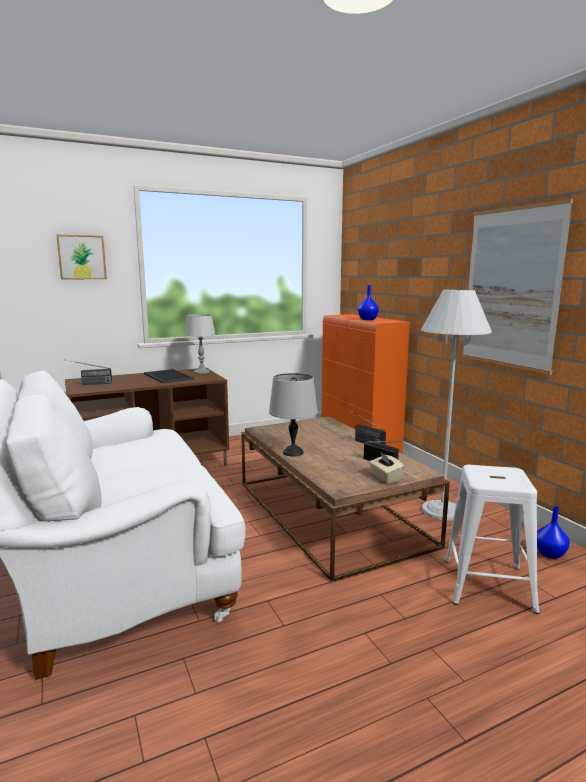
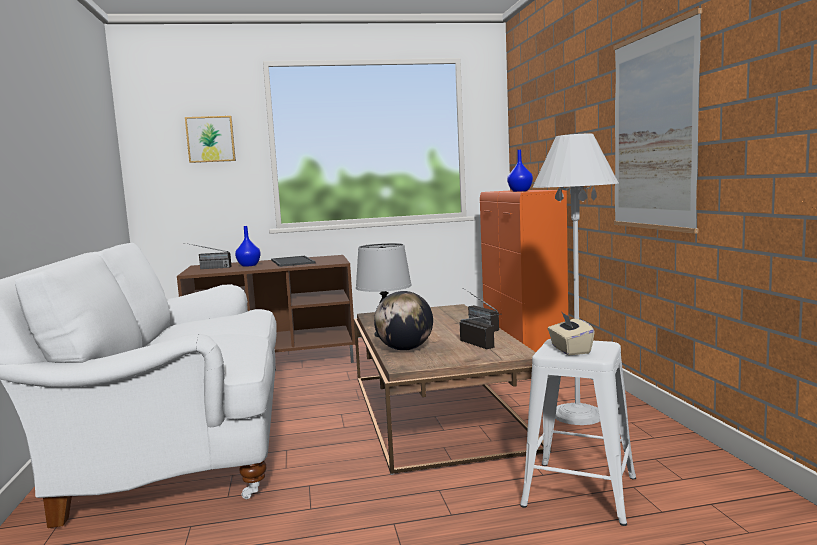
camera: 15 degrees right, 5 degrees down
grey table lamp [185,314,215,374] -> none
beige tissue box [369,453,405,484] -> beige tissue box moved to [548,313,595,355]
blue vase [537,506,570,559] -> blue vase moved to [235,226,261,267]
none -> globe [374,291,433,351]

